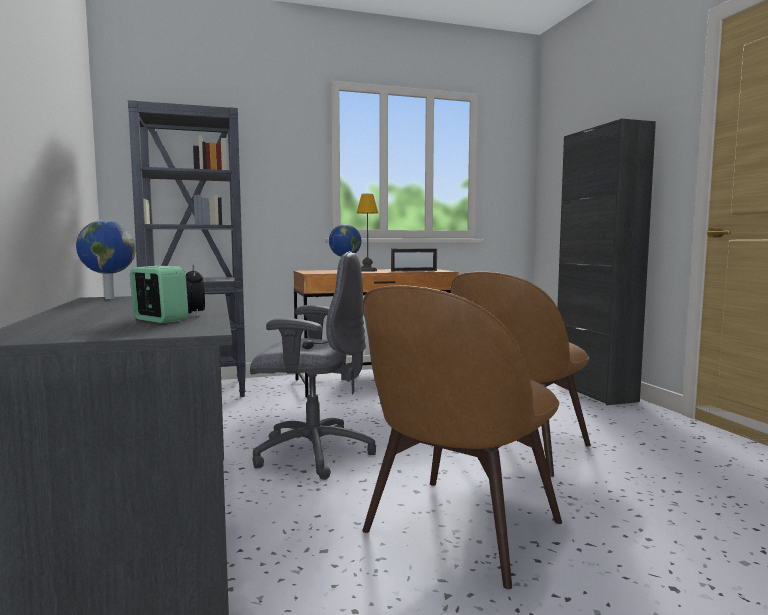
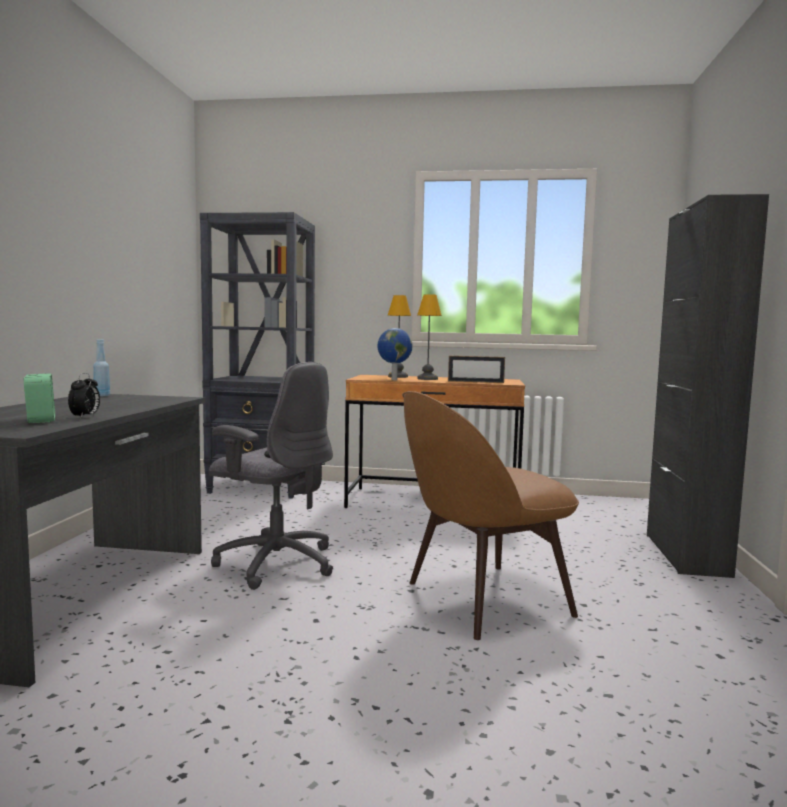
camera: 25 degrees right, 0 degrees up
globe [76,220,136,299] -> blue bottle [93,339,110,396]
brown chair [362,285,562,589] -> none
none -> table lamp [388,295,411,378]

